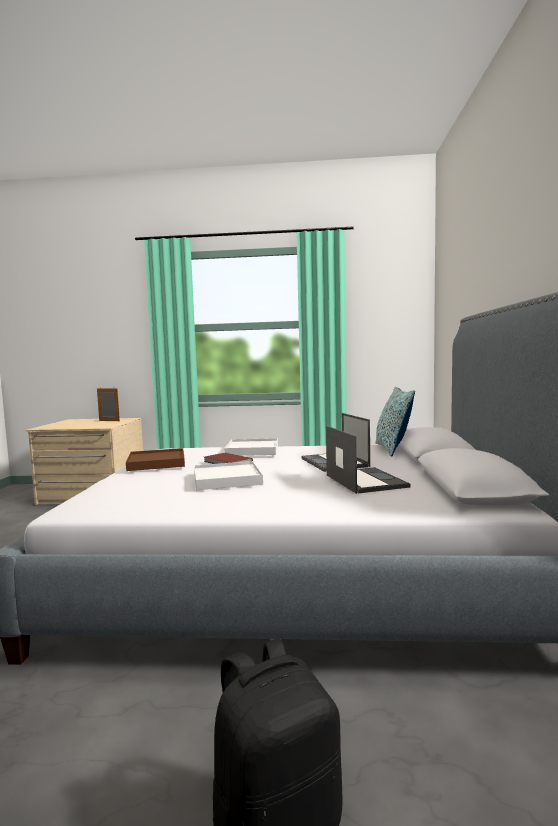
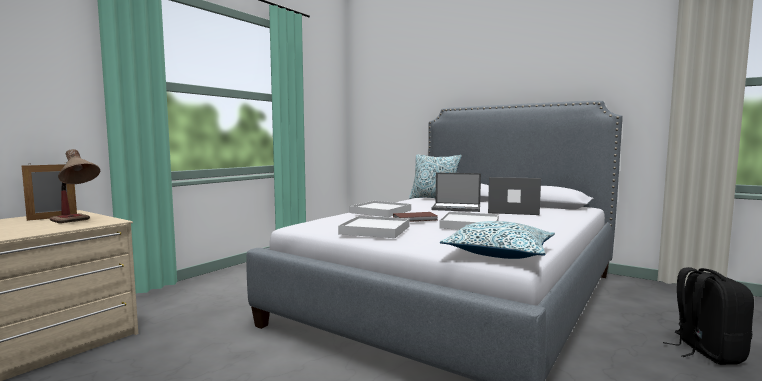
camera: 60 degrees left, 0 degrees up
brown tray [126,448,185,471] -> white tray [338,216,410,238]
none -> table lamp [50,149,100,223]
none -> pillow [440,221,555,259]

